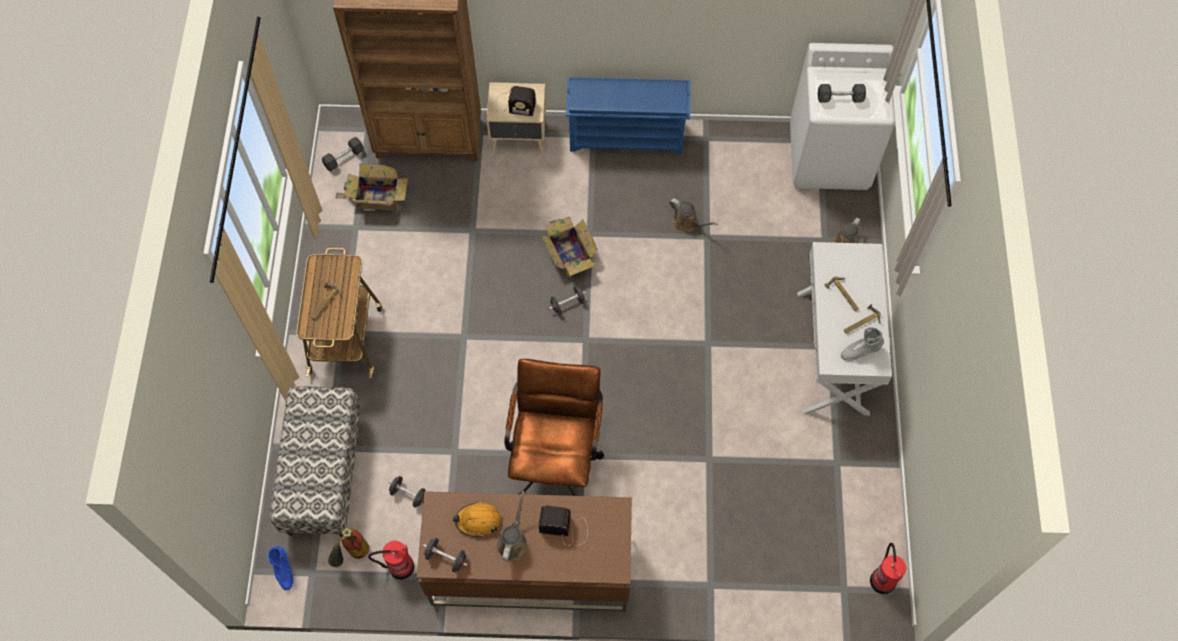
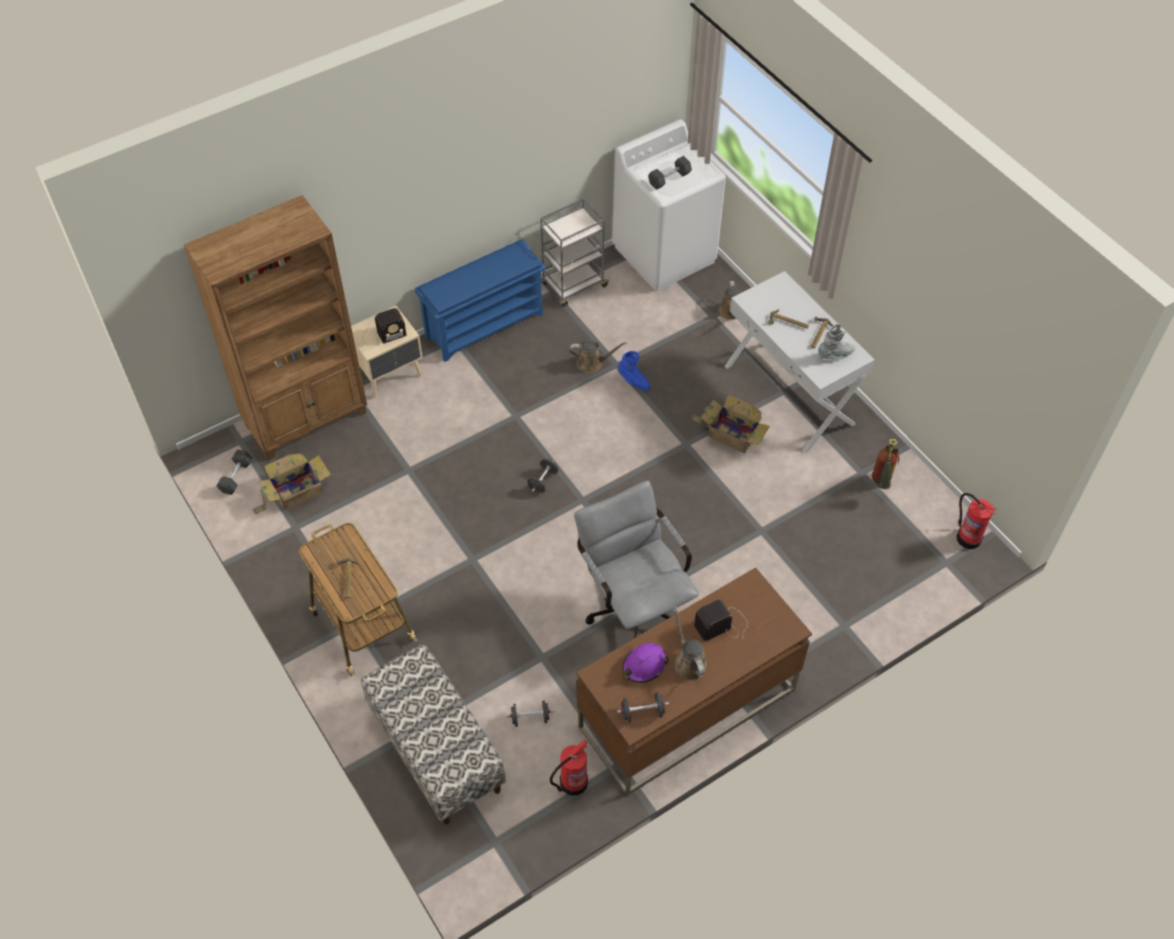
camera: 35 degrees left, 10 degrees down
blue boot [268,546,293,590] -> blue boot moved to [618,351,651,390]
fire extinguisher [328,528,369,567] -> fire extinguisher moved to [872,438,899,489]
orange hard hat [453,502,501,537] -> purple hard hat [622,643,669,683]
brown office chair [504,359,605,496] -> grey office chair [574,480,699,638]
cardboard box [541,216,598,276] -> cardboard box moved to [691,394,770,453]
grey boot [841,327,884,361] -> grey boot turned 150 degrees counterclockwise [819,323,855,359]
none -> grey cart [540,198,610,307]

